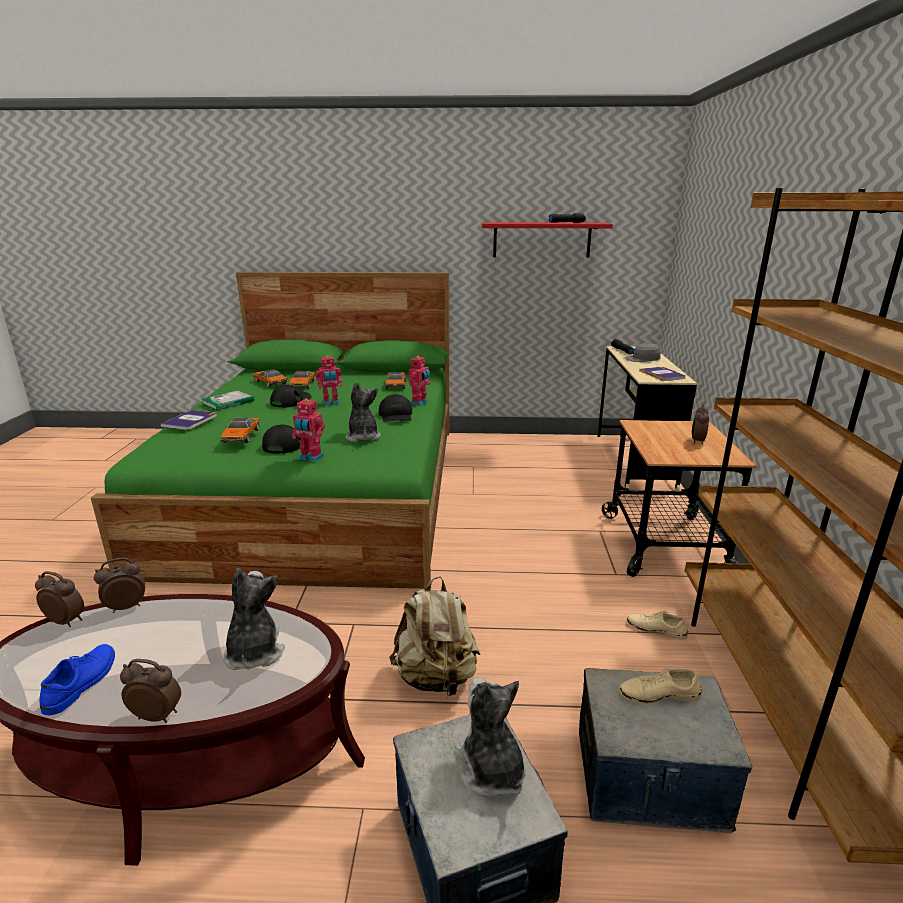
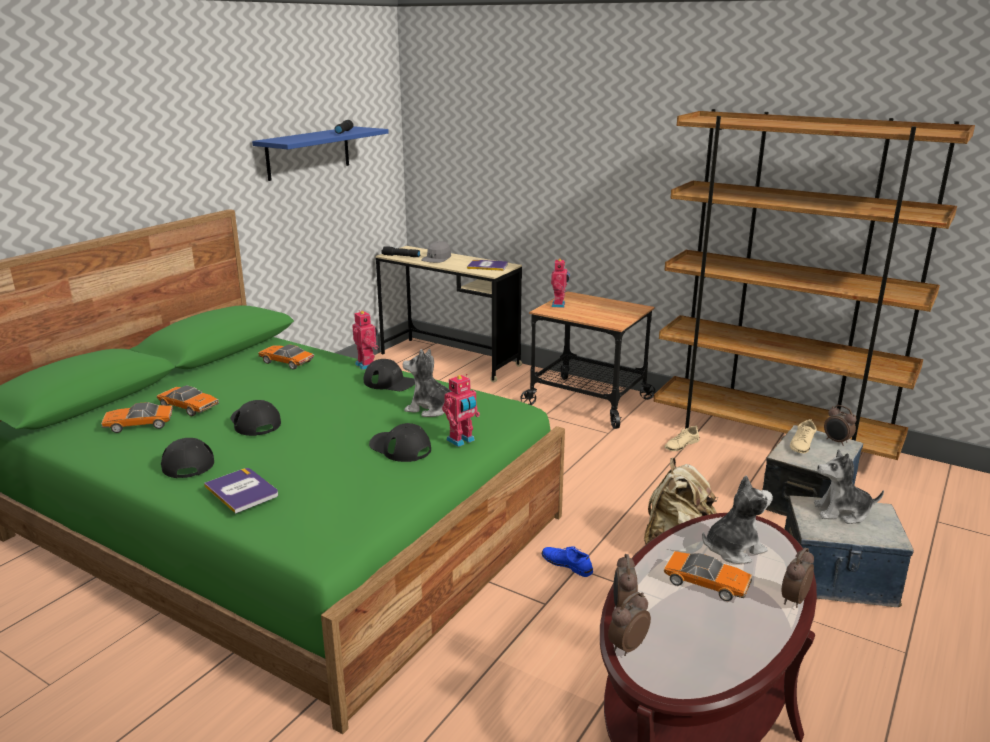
camera: 60 degrees left, 0 degrees up
blue shoe [39,644,115,715] -> blue shoe moved to [542,546,593,577]
book [201,390,254,411] -> black cap [161,438,214,478]
toy car [220,418,260,443] -> toy car moved to [664,551,752,601]
plush toy [223,568,285,670] -> plush toy turned 135 degrees clockwise [702,476,773,564]
toy robot [316,355,342,406] -> toy robot moved to [551,258,570,308]
red shelf [482,222,613,257] -> blue shelf [252,127,389,181]
alarm clock [692,404,709,444] -> alarm clock moved to [824,405,857,446]

